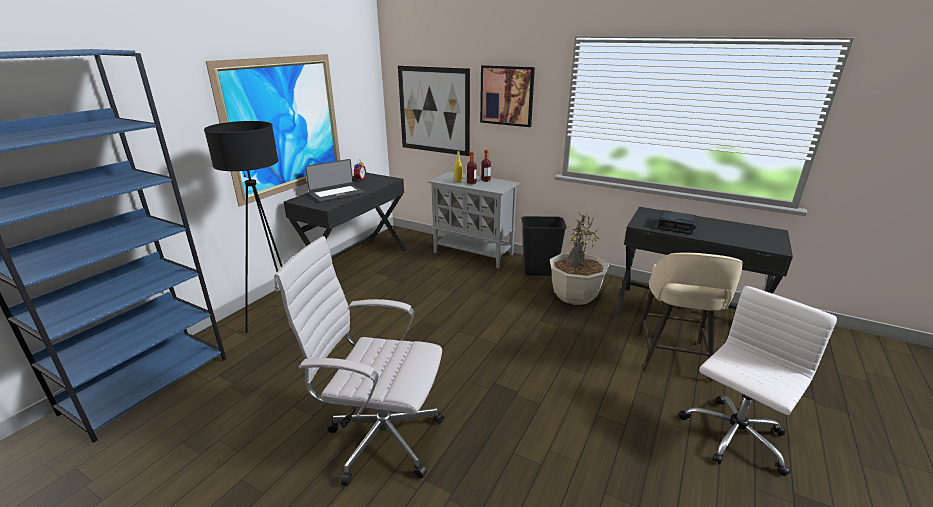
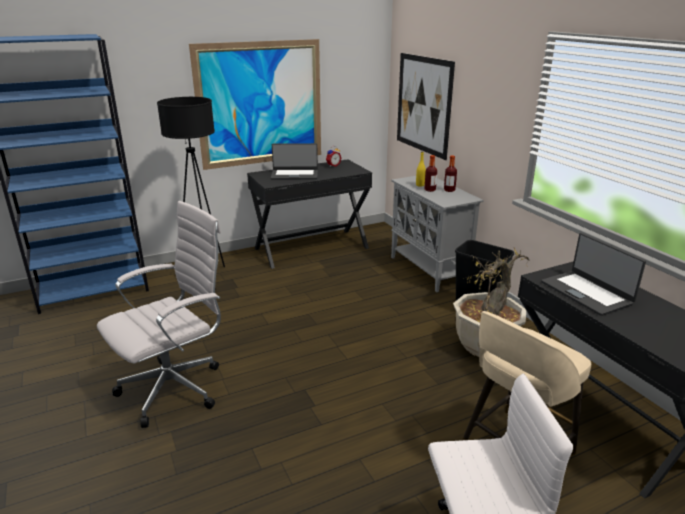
camera: 35 degrees right, 0 degrees up
white office chair [274,236,444,486] -> white office chair turned 90 degrees clockwise [97,201,221,428]
picture [480,65,535,127] -> none
alarm clock [658,210,697,234] -> laptop [541,233,646,316]

